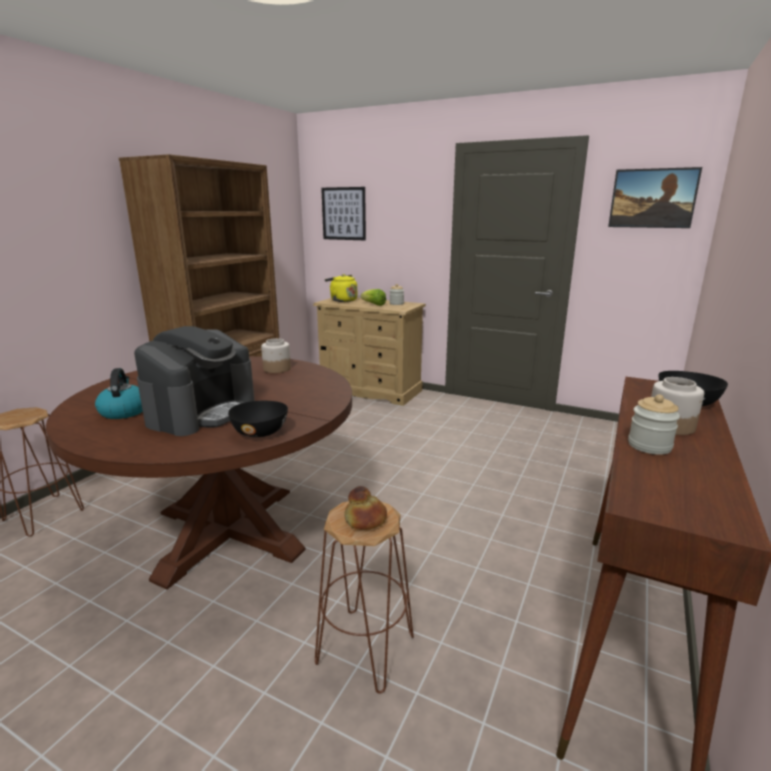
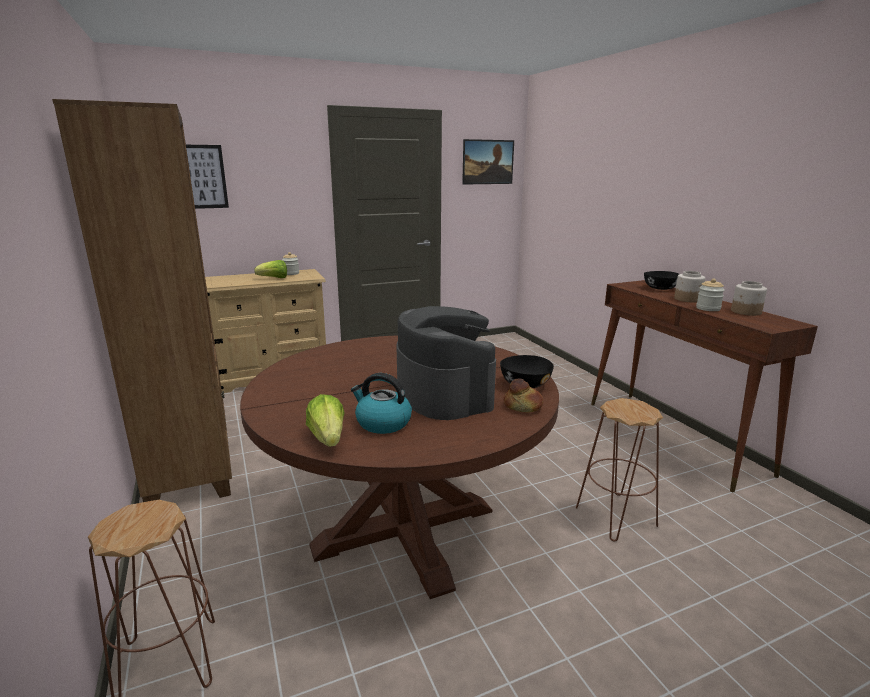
camera: 50 degrees left, 0 degrees up
jar [261,338,291,373] -> jar moved to [731,281,767,316]
yellow kettle [325,274,357,302] -> none
bread [344,486,387,530] -> bread moved to [503,378,543,413]
none -> lettuce [306,394,345,447]

